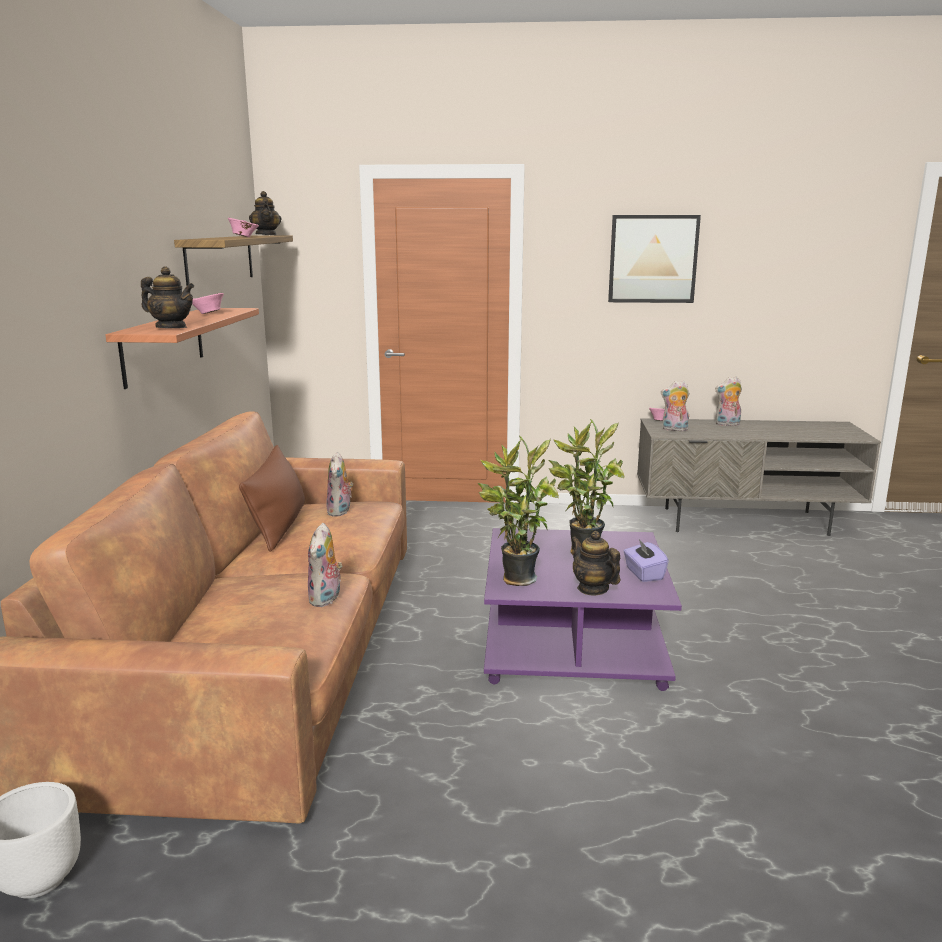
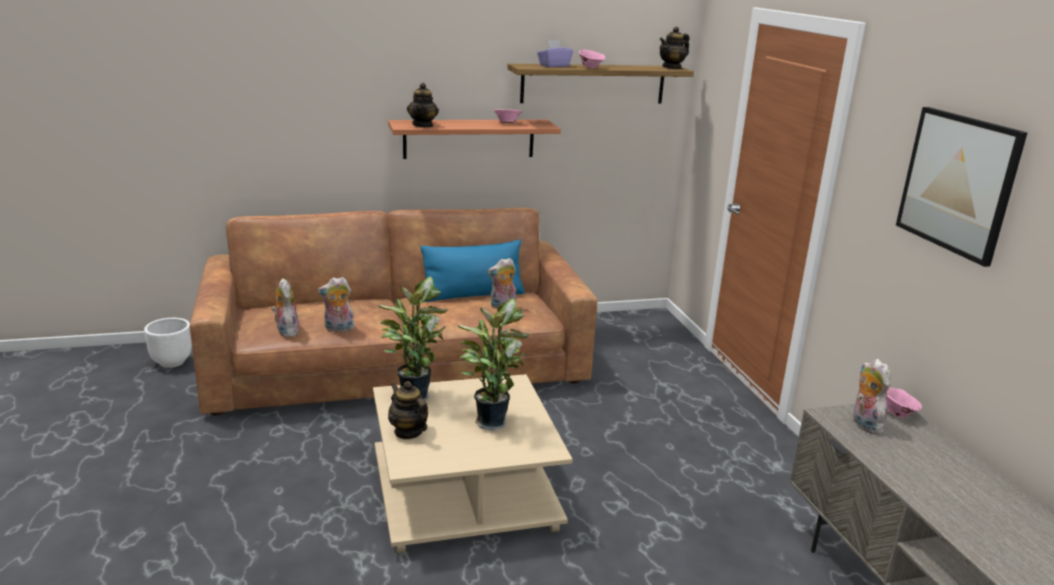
camera: 70 degrees right, 5 degrees up
brown pillow [239,445,305,552] -> blue pillow [420,240,525,302]
purple coffee table [484,528,682,691] -> beige coffee table [373,374,573,553]
teapot [571,531,620,595] -> teapot turned 75 degrees counterclockwise [388,381,428,439]
purple tissue box [624,539,669,582] -> purple tissue box moved to [537,40,573,67]
plush toy [715,376,742,426] -> plush toy moved to [271,278,299,337]

